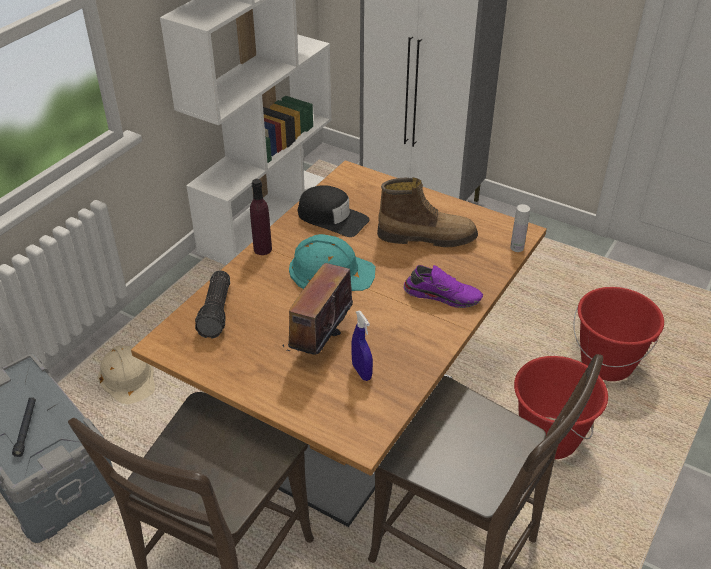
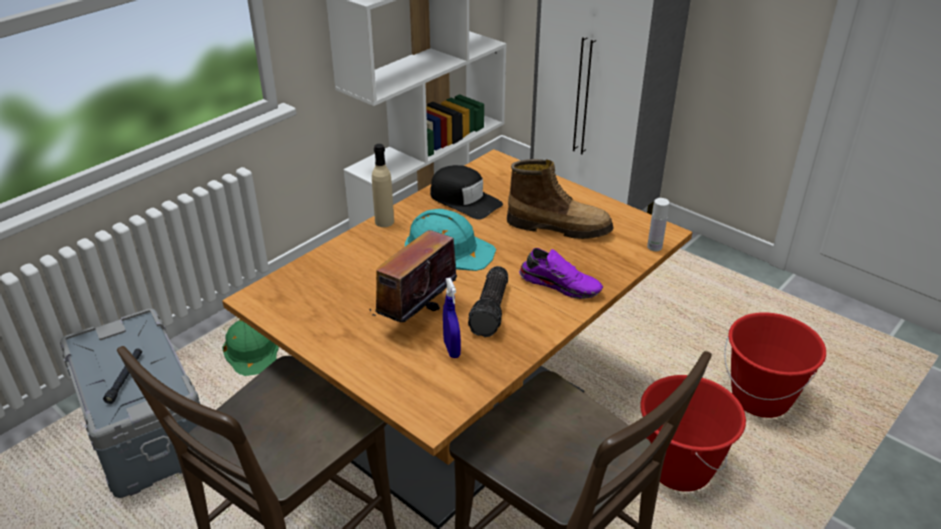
camera: 10 degrees right, 5 degrees down
beige hard hat [97,345,155,404] -> green hard hat [222,319,279,376]
flashlight [195,271,230,339] -> flashlight moved to [468,266,508,337]
purple bottle [250,179,272,255] -> beige bottle [372,144,394,227]

